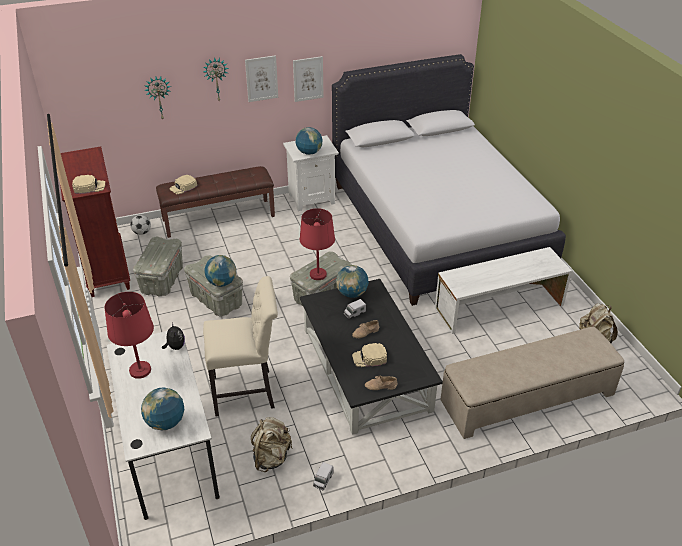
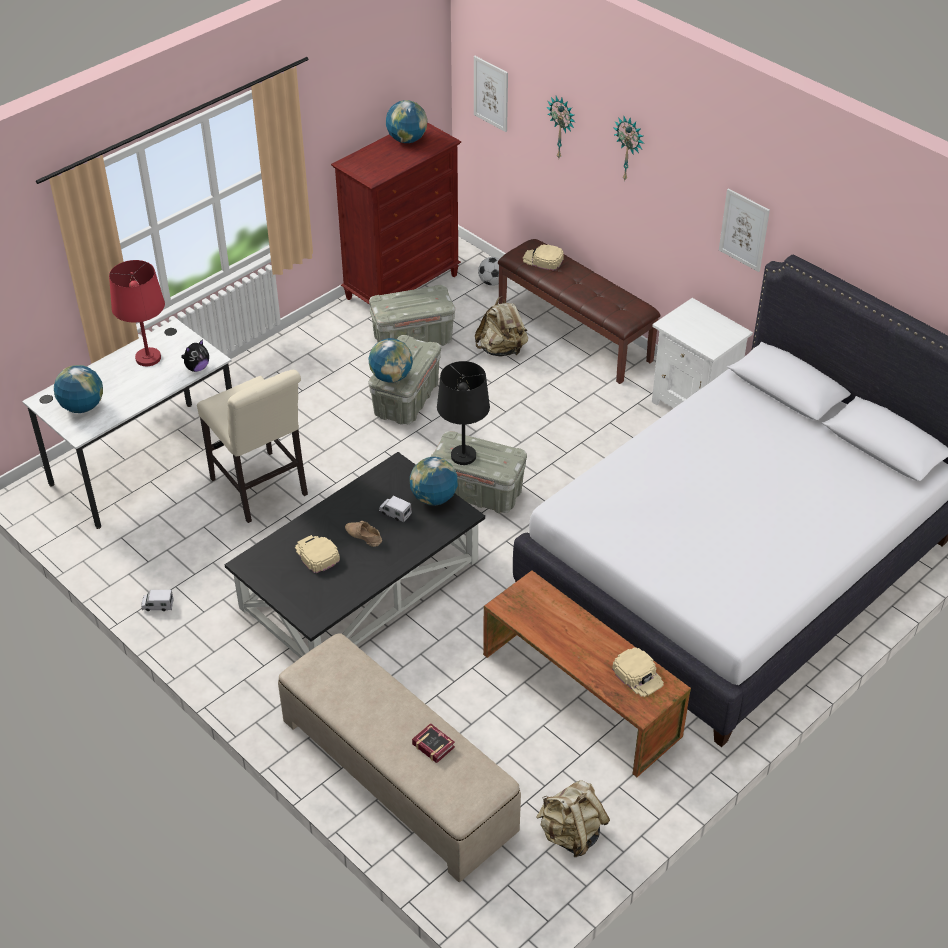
camera: 65 degrees right, 5 degrees up
beige cap [72,175,105,194] -> beige cap moved to [612,647,664,697]
picture [245,55,278,102] -> picture moved to [474,56,508,132]
beige backpack [251,417,293,472] -> beige backpack moved to [475,296,528,357]
globe [296,127,322,155] -> globe moved to [386,100,428,143]
red table lamp [300,208,335,280] -> black table lamp [437,361,490,465]
beige shoe [365,376,398,390] -> none
white bench [435,247,572,334] -> brown bench [483,570,691,777]
none -> book [412,723,455,763]

